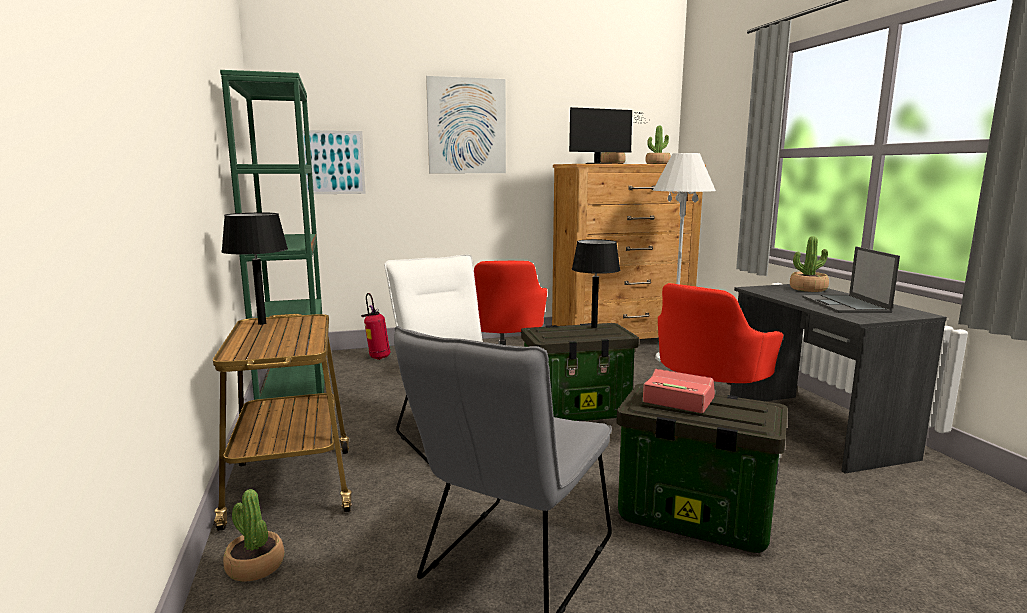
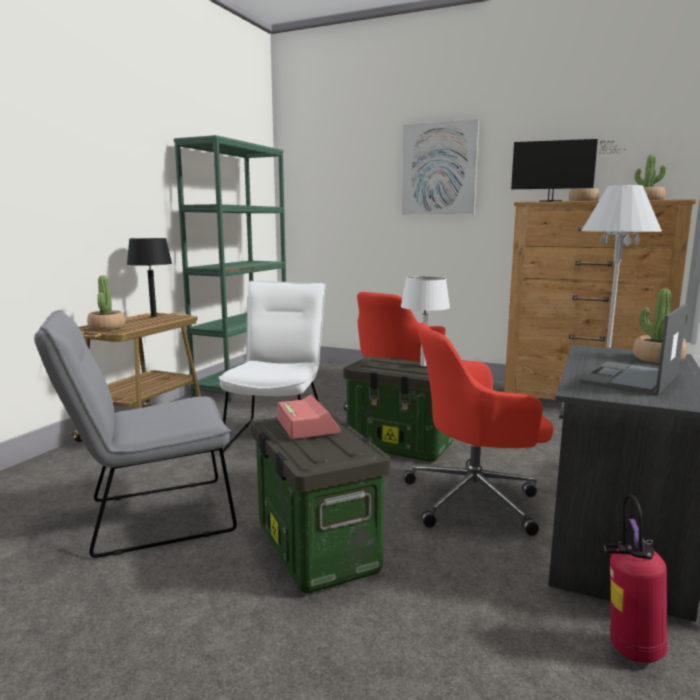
camera: 40 degrees right, 0 degrees up
potted plant [223,489,285,582] -> potted plant moved to [87,275,125,330]
picture [303,130,366,194] -> none
fire extinguisher [361,293,391,360] -> fire extinguisher moved to [604,494,668,663]
black table lamp [572,239,620,328] -> white table lamp [401,276,450,366]

